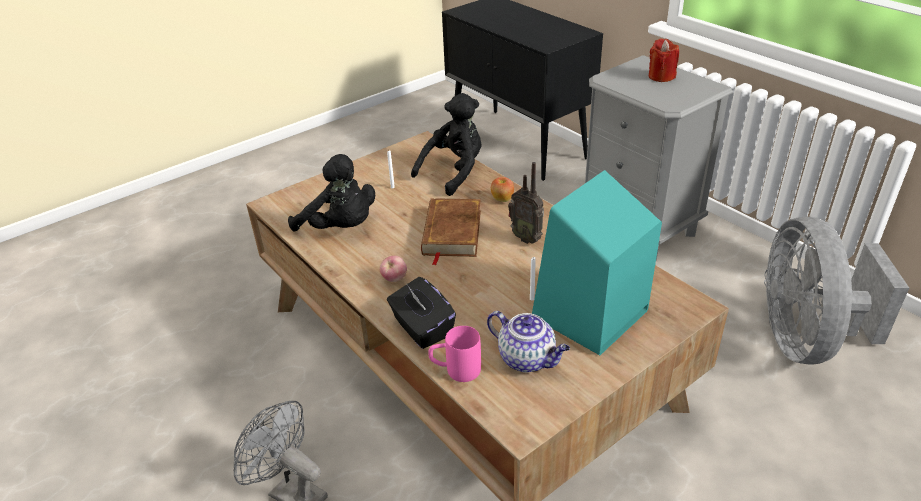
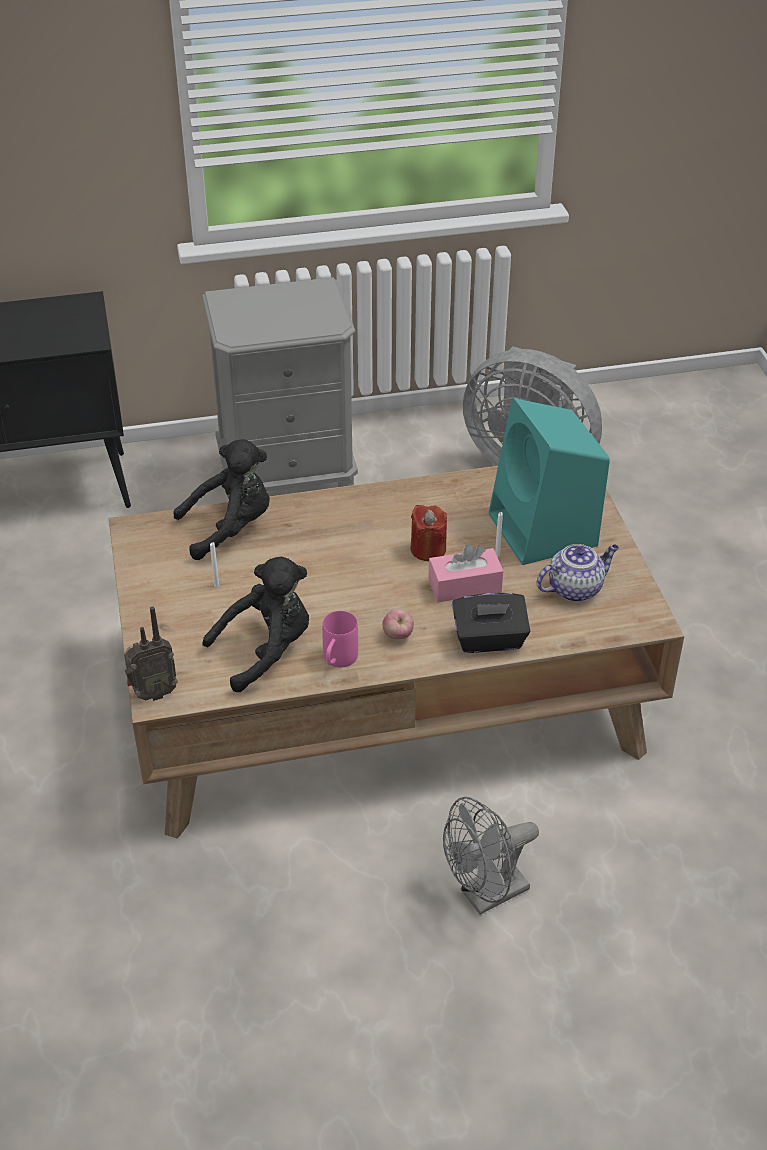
camera: 65 degrees left, 5 degrees up
black plush toy [411,93,482,196] -> black plush toy turned 90 degrees clockwise [173,439,270,560]
brown book [421,198,481,266] -> none
pink mug [428,326,481,382] -> pink mug moved to [322,611,358,667]
apple [491,177,514,202] -> none
radio [508,162,544,244] -> radio moved to [124,606,178,701]
red candle [649,38,679,82] -> red candle moved to [410,505,447,561]
none -> pink tissue box [428,544,503,602]

